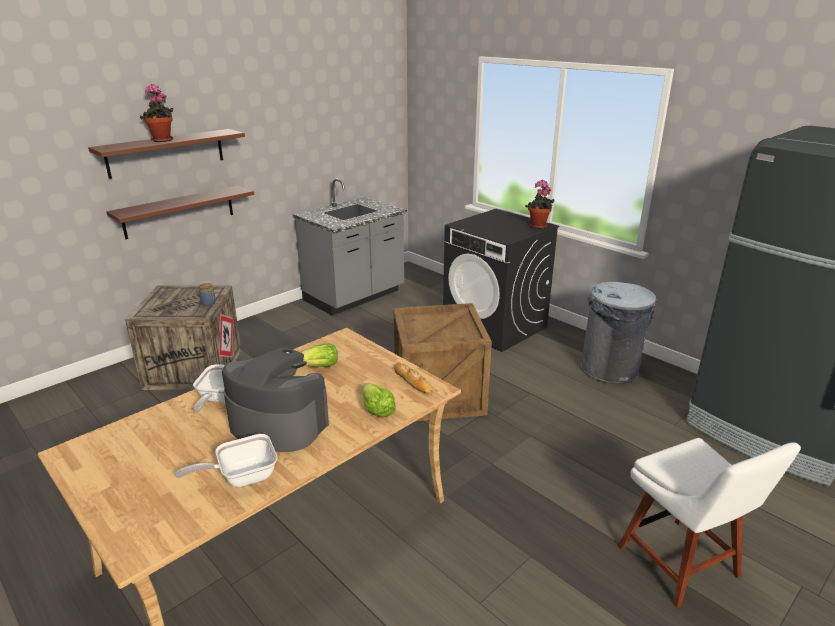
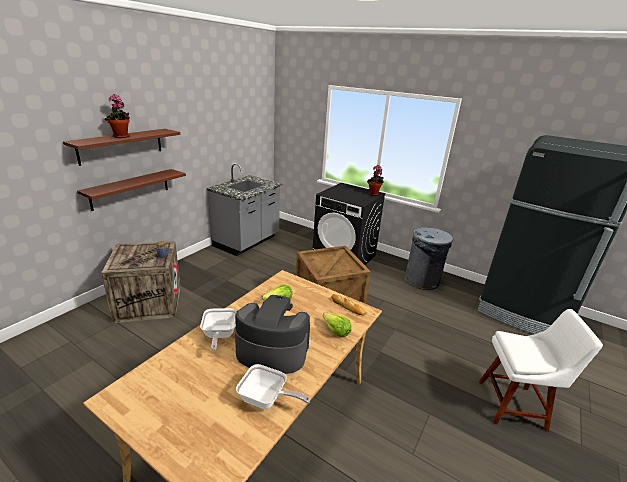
camera: 15 degrees left, 0 degrees up
frying pan [175,434,277,487] -> frying pan turned 120 degrees counterclockwise [236,364,310,409]
white chair [618,438,801,608] -> white chair turned 45 degrees counterclockwise [479,309,603,432]

